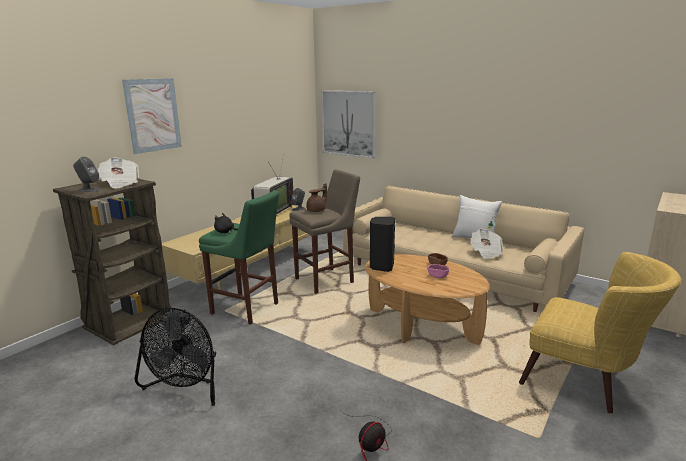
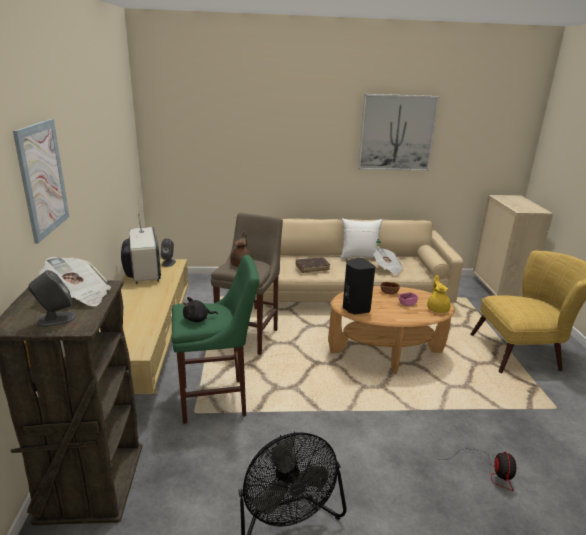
camera: 40 degrees left, 5 degrees up
picture [321,90,376,159] -> picture moved to [358,94,439,171]
none -> brown book [296,257,330,273]
none -> yellow teapot [427,275,451,313]

